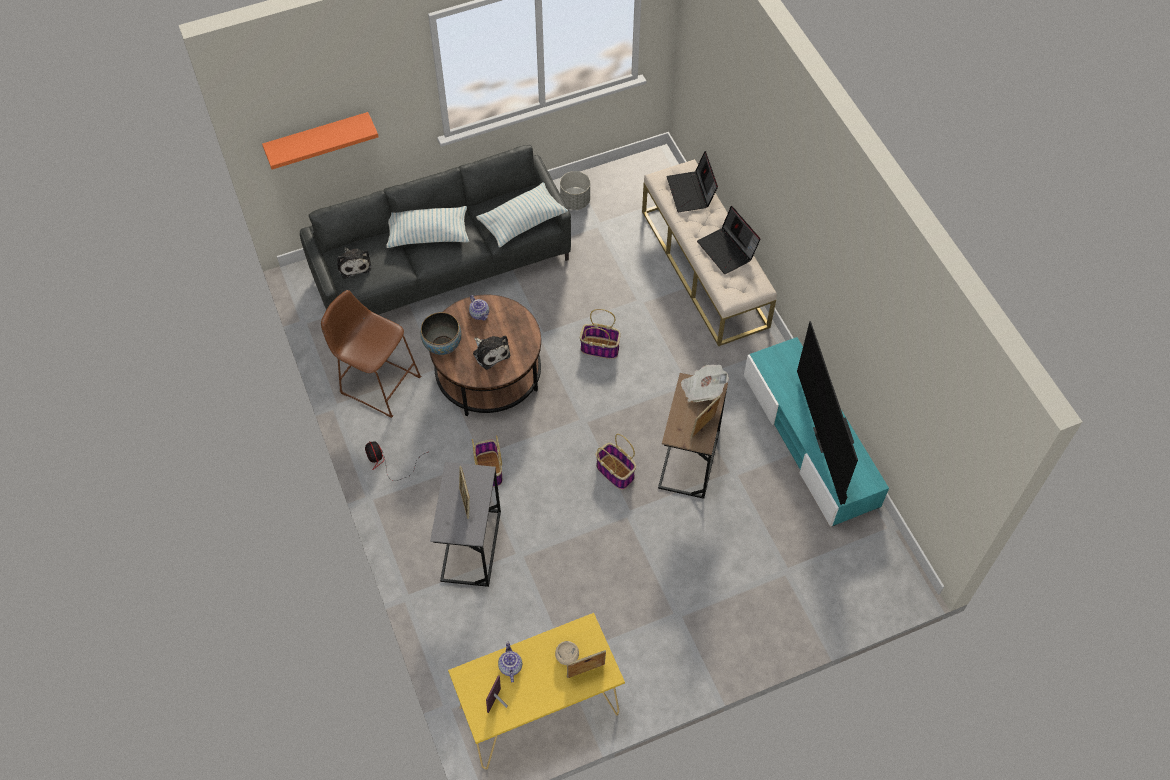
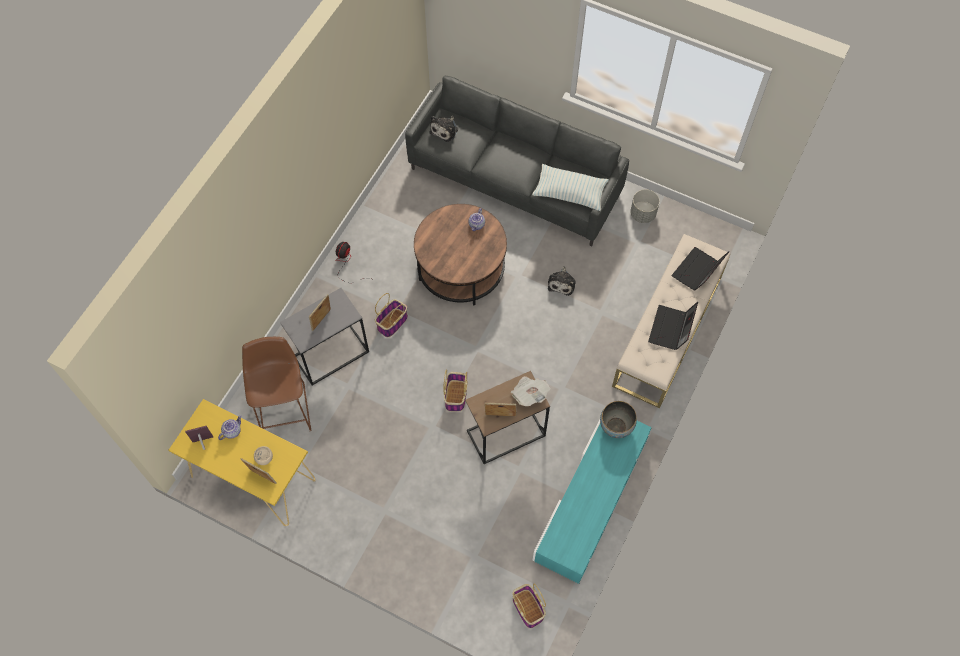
camera: 50 degrees right, 5 degrees up
orange shelf [262,112,378,169] -> none
brown stool [321,290,421,418] -> brown stool moved to [242,337,312,431]
pillow [386,206,470,248] -> none
bowl [421,312,461,355] -> bowl moved to [600,401,637,438]
plush toy [473,335,510,370] -> plush toy moved to [548,266,576,296]
basket [580,309,621,359] -> basket moved to [512,584,546,628]
television [797,321,858,505] -> none

